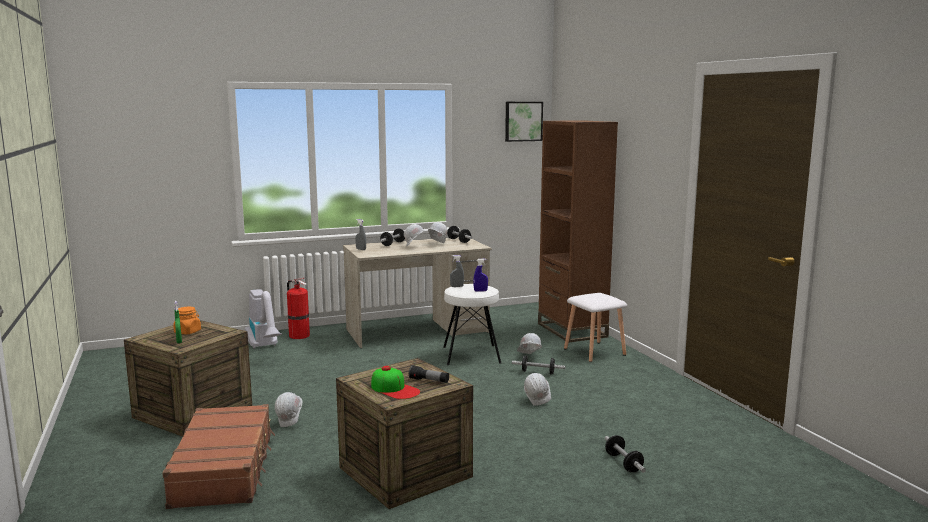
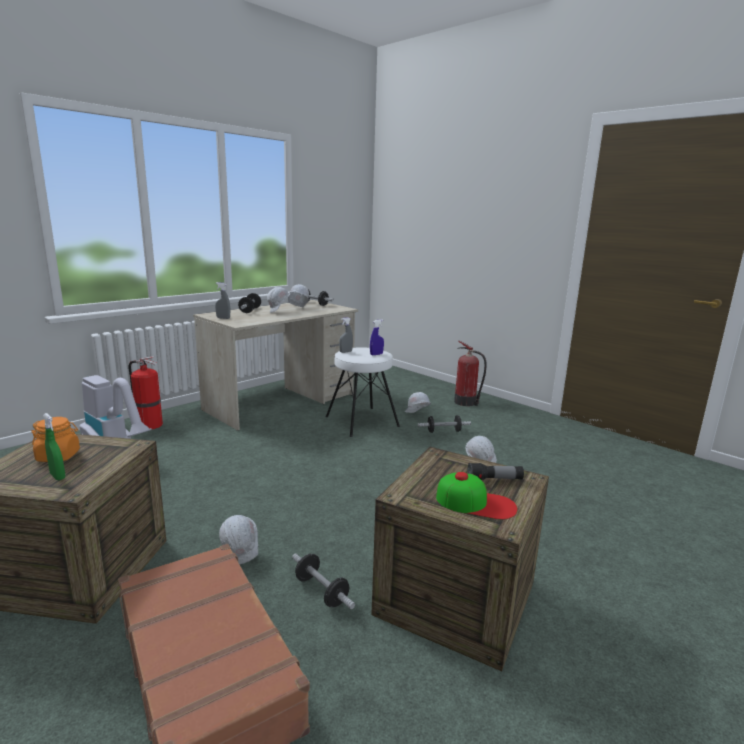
camera: 25 degrees left, 5 degrees up
picture [505,102,543,142] -> none
brown bookcase [538,120,618,342] -> none
white stool [564,293,627,362] -> fire extinguisher [454,341,487,406]
dumbbell [605,435,646,473] -> dumbbell moved to [292,553,355,609]

